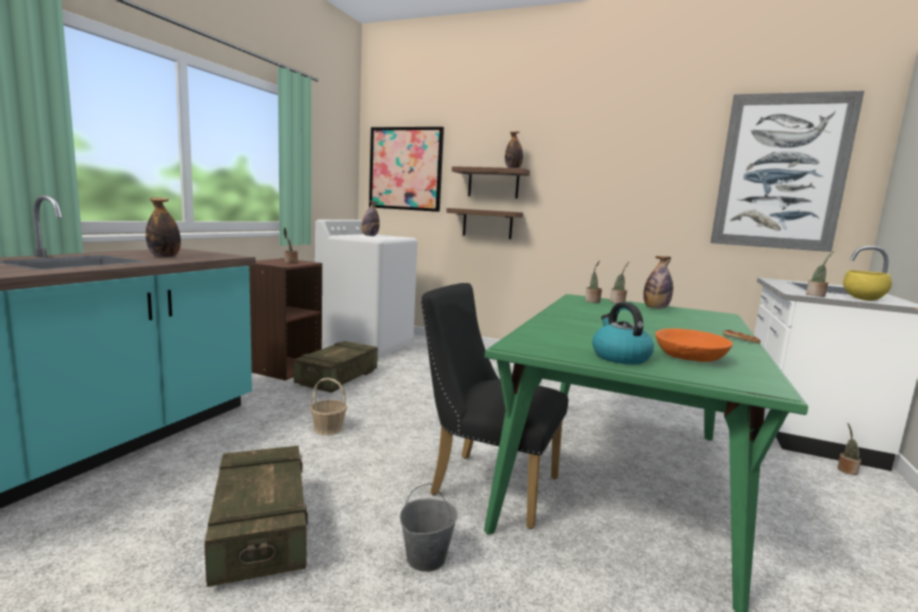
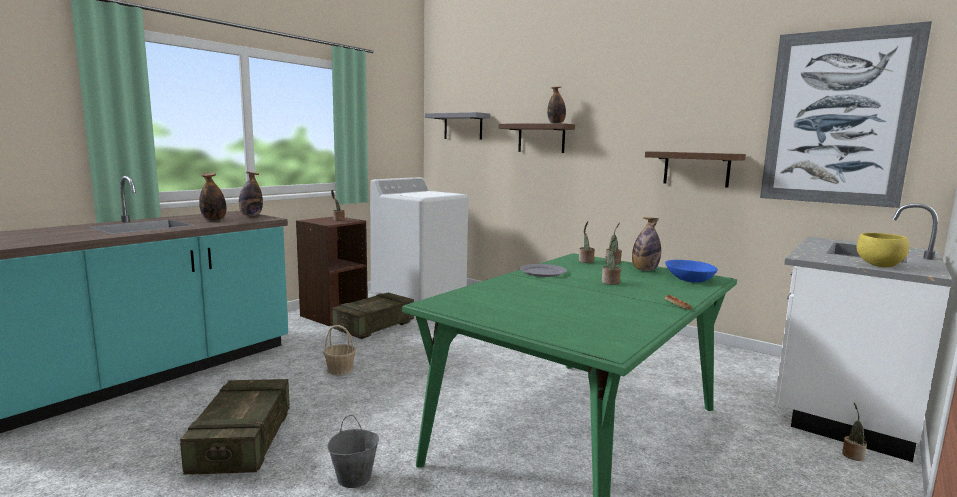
camera: 15 degrees right, 0 degrees up
bottle [361,201,380,236] -> bottle moved to [239,172,263,216]
picture [369,127,444,212] -> grey shelf [425,112,490,140]
black chair [421,283,568,529] -> none
brown shelf [446,208,523,239] -> brown shelf moved to [645,151,746,188]
kettle [592,302,654,364] -> none
orange bowl [655,328,733,362] -> none
potted plant [806,251,834,297] -> potted plant moved to [602,236,621,285]
none -> grey plate [519,264,567,277]
none -> blue bowl [665,260,717,283]

